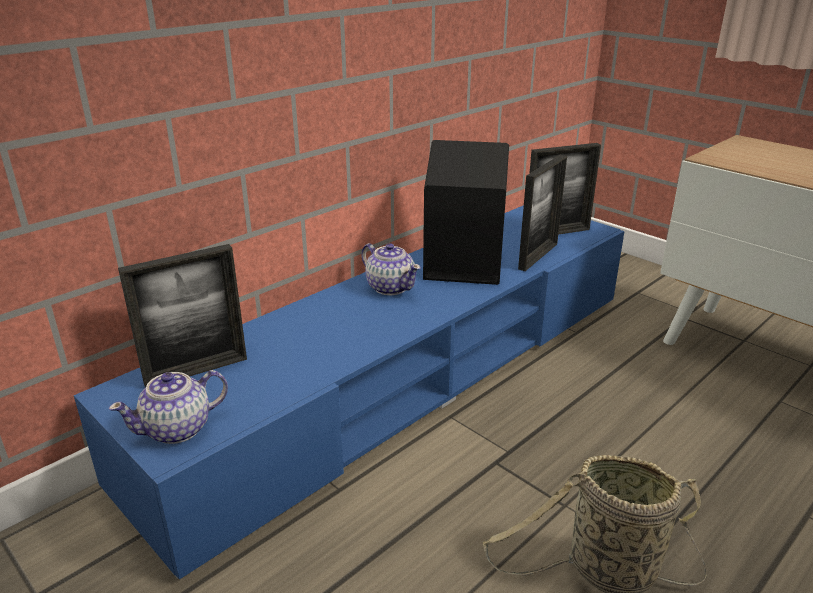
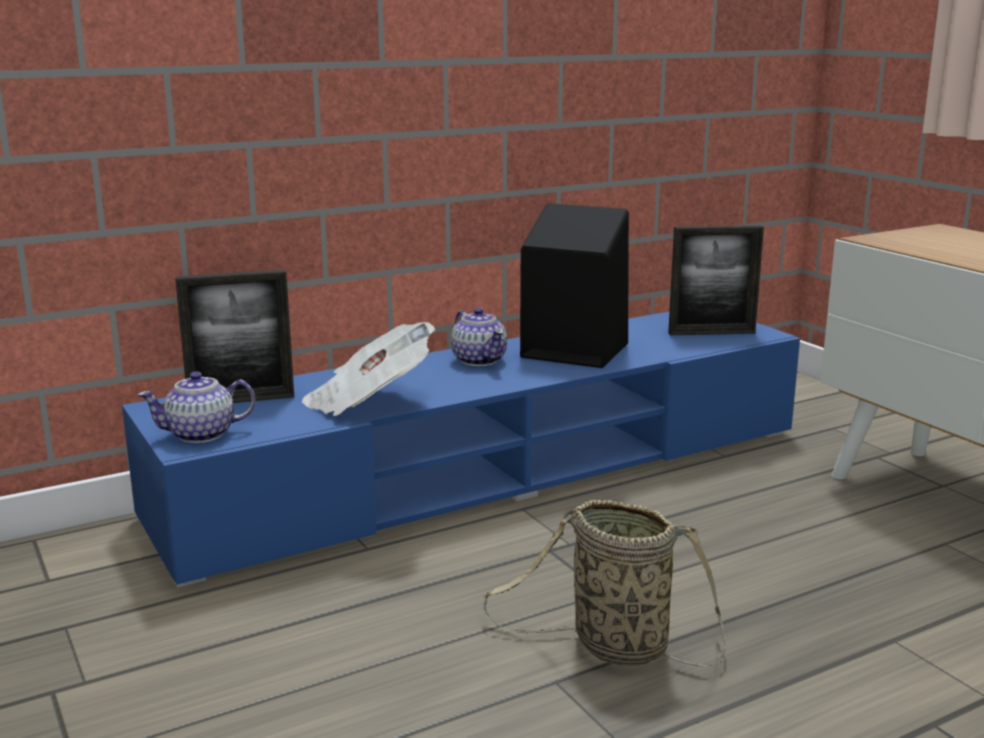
camera: 15 degrees right, 10 degrees down
picture frame [518,155,567,271] -> none
none -> newspaper [302,322,435,416]

